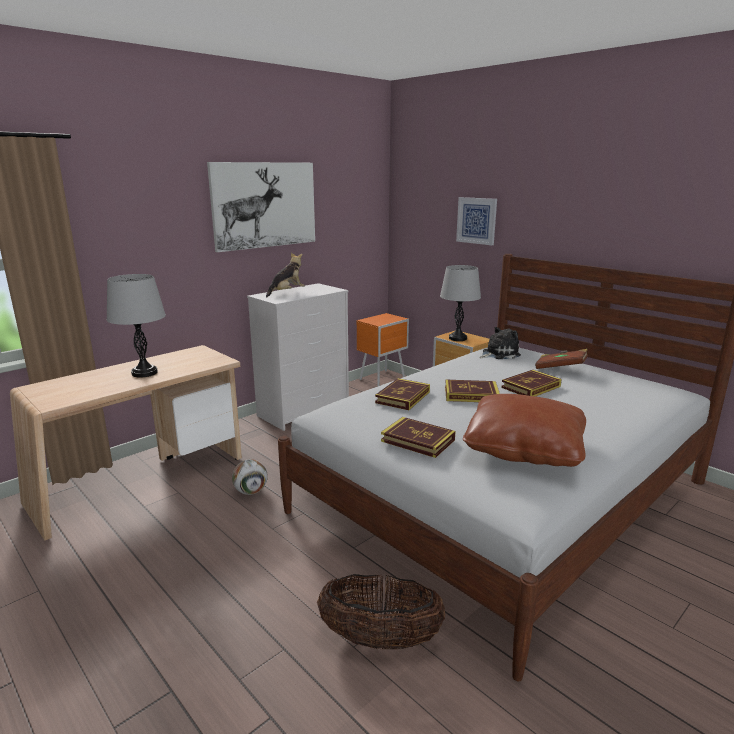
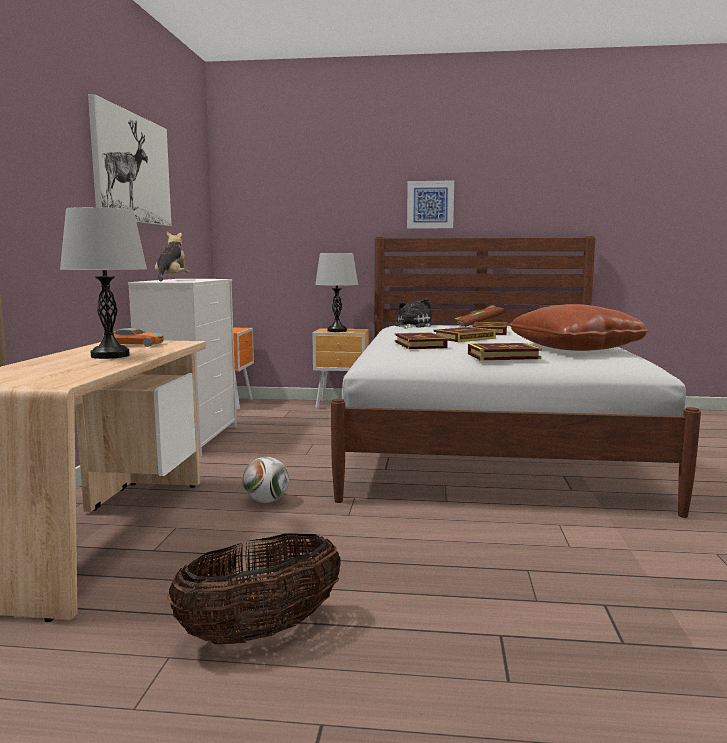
camera: 40 degrees left, 10 degrees down
basket [317,574,445,650] -> basket moved to [167,534,341,644]
picture [456,197,497,245] -> picture moved to [407,181,454,229]
none -> toy car [103,328,164,347]

